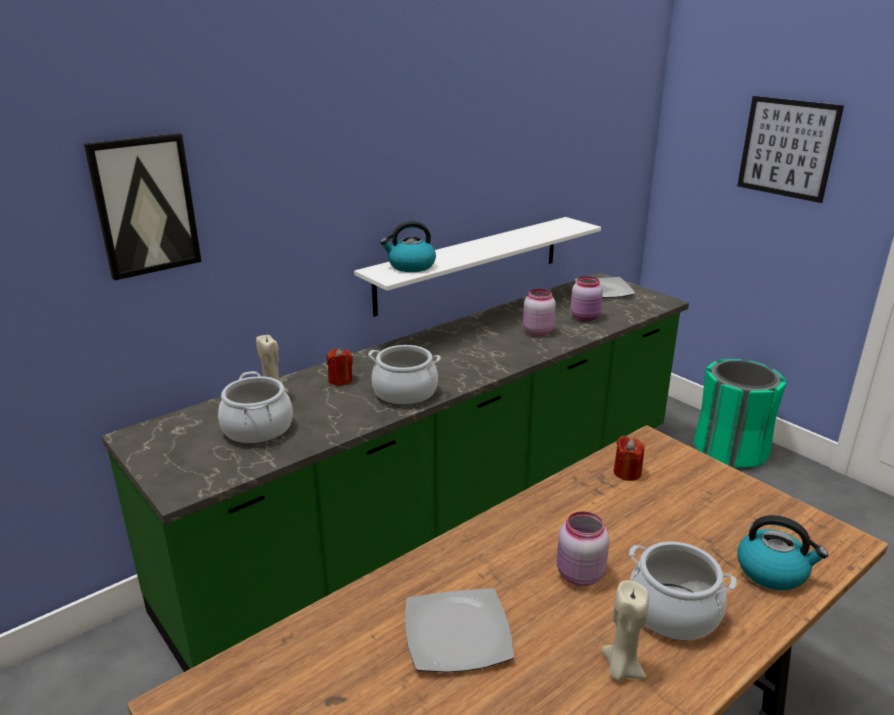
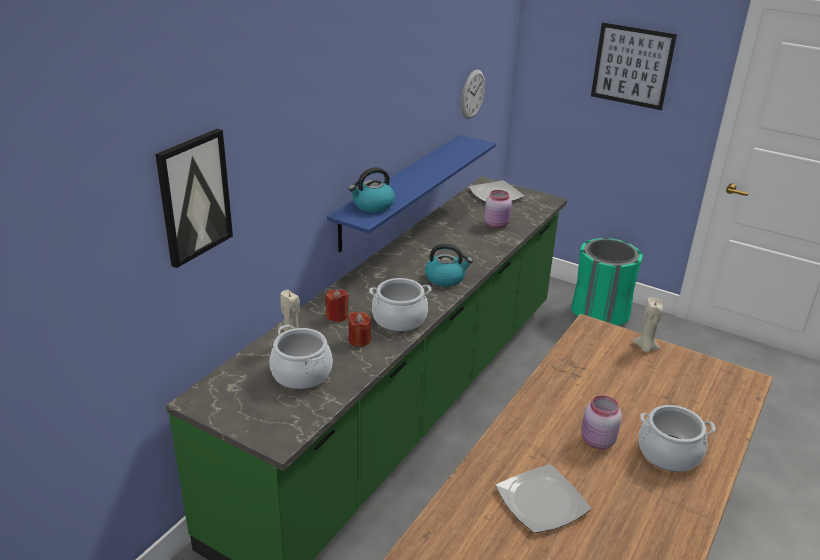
camera: 20 degrees left, 5 degrees up
white shelf [354,217,601,317] -> blue shelf [327,135,496,252]
pink jar [523,289,556,336] -> none
beige candle [602,580,649,681] -> beige candle moved to [633,298,663,353]
red candle [614,436,645,481] -> red candle moved to [348,311,371,347]
kettle [738,515,828,590] -> kettle moved to [425,244,473,287]
none -> wall clock [461,69,485,119]

